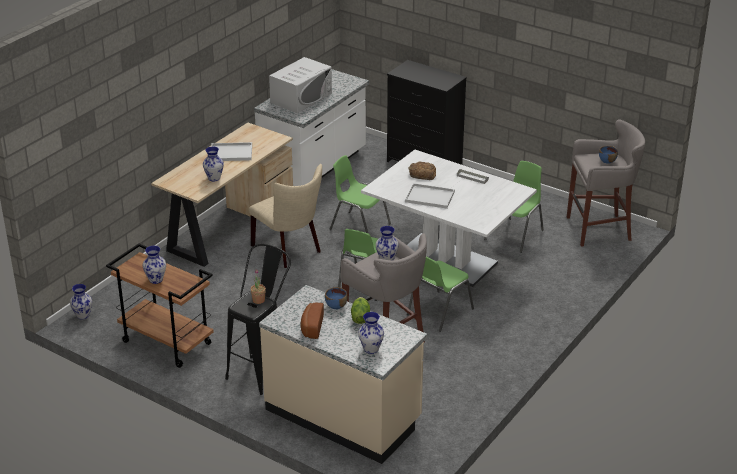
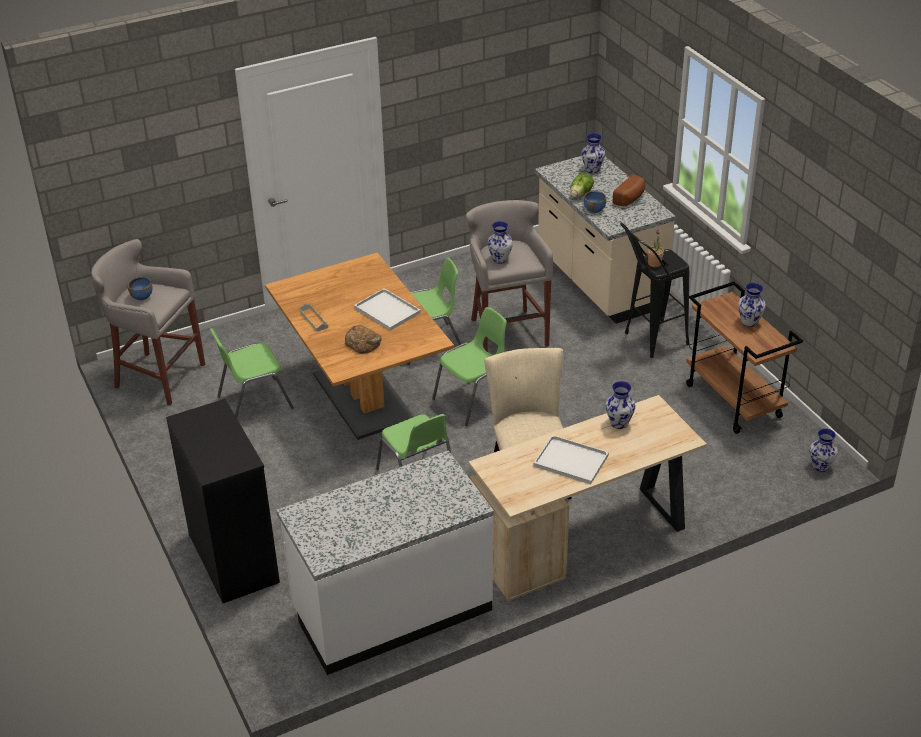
camera: 150 degrees left, 5 degrees up
white microwave [269,57,332,113] -> none
white dining table [361,150,537,287] -> brown dining table [265,253,454,440]

